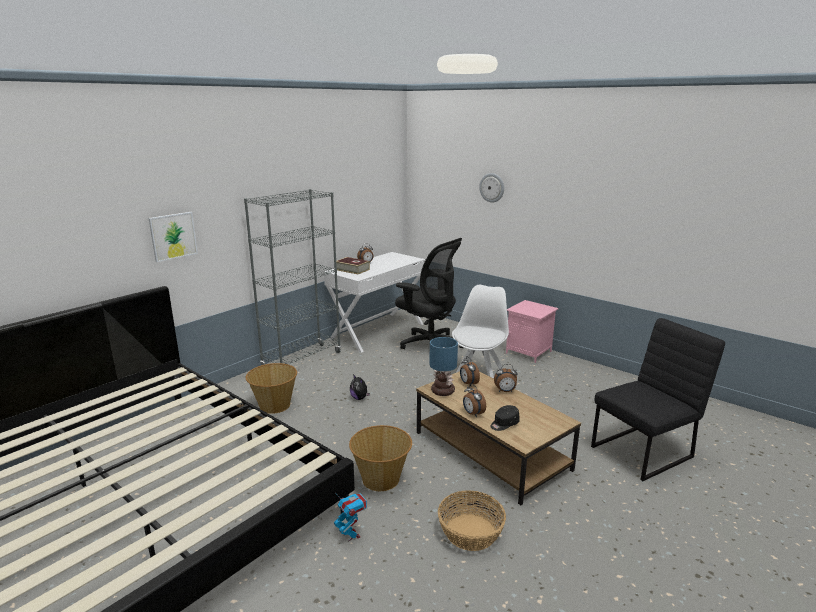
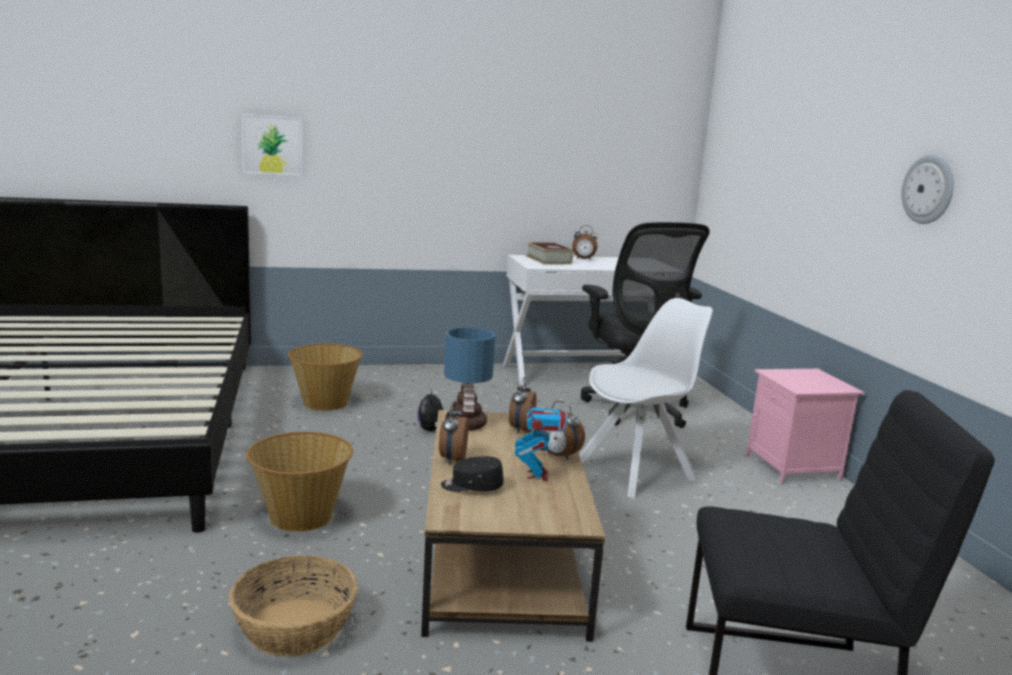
camera: 35 degrees right, 5 degrees down
grey bookcase [244,189,341,365] -> none
toy robot [334,493,367,541] -> toy robot moved to [515,392,568,481]
wall clock [479,173,504,203] -> wall clock moved to [901,155,953,224]

